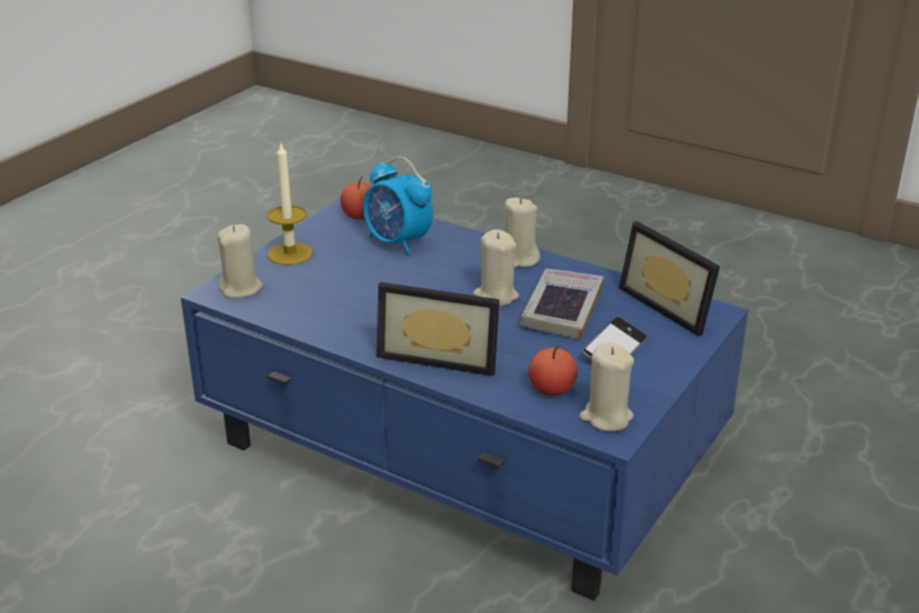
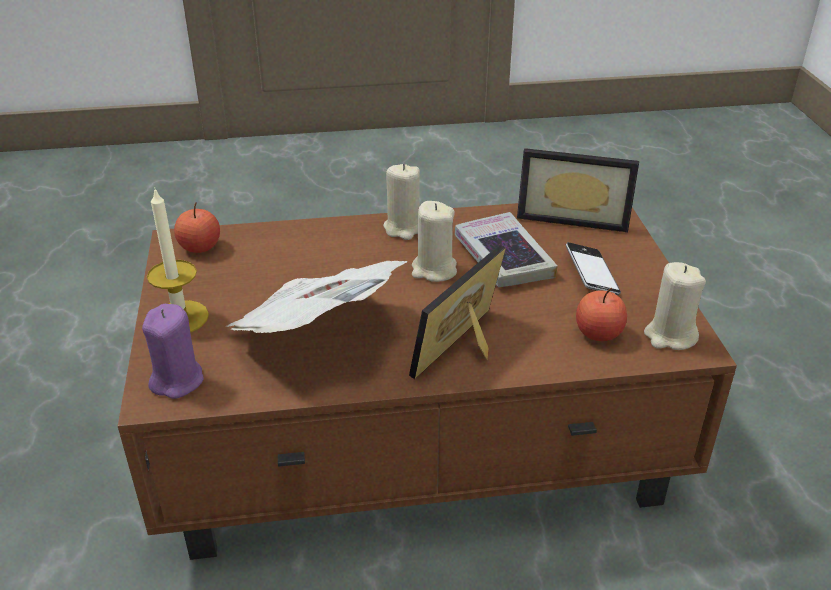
camera: 40 degrees left, 5 degrees up
blue coffee table [181,197,749,601] -> brown coffee table [118,203,737,560]
beige candle [217,224,263,298] -> purple candle [142,304,204,399]
alarm clock [363,157,433,255] -> none
picture frame [377,282,500,376] -> picture frame turned 150 degrees clockwise [409,245,506,379]
none -> newspaper [226,261,407,333]

